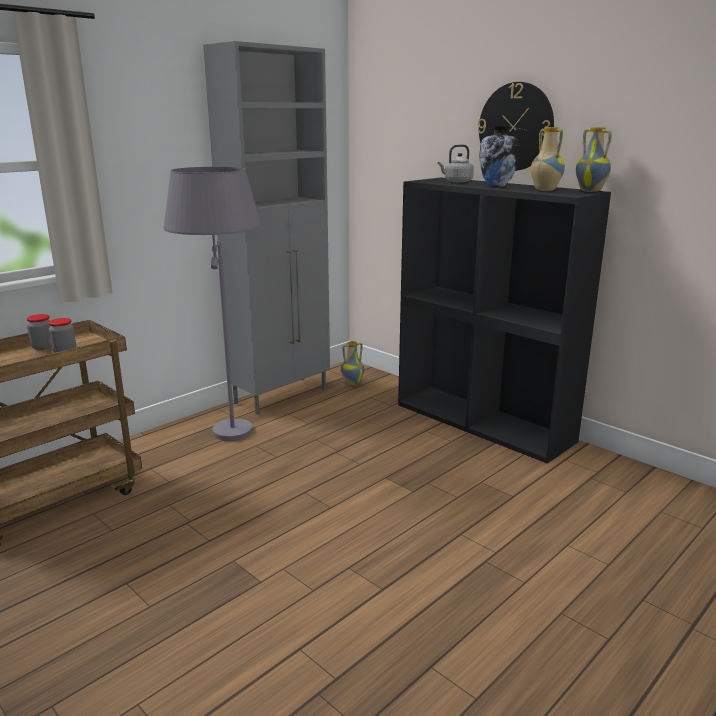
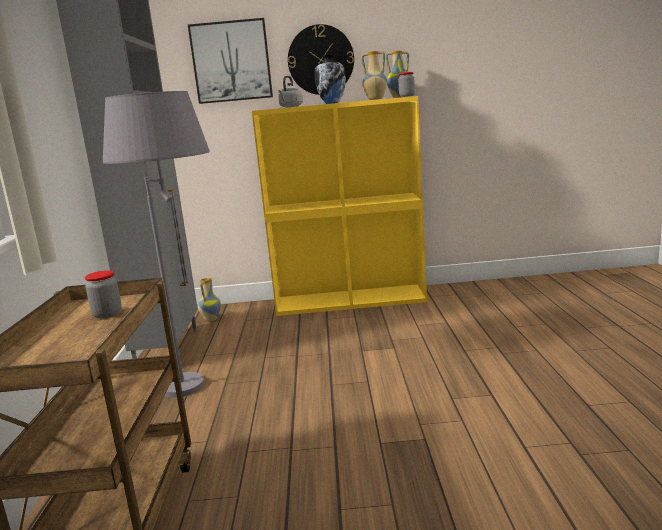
camera: 45 degrees left, 5 degrees down
jar [26,314,51,350] -> jar moved to [398,72,415,97]
black bookcase [398,178,611,464] -> yellow bookcase [252,96,427,316]
none -> picture [188,18,273,104]

